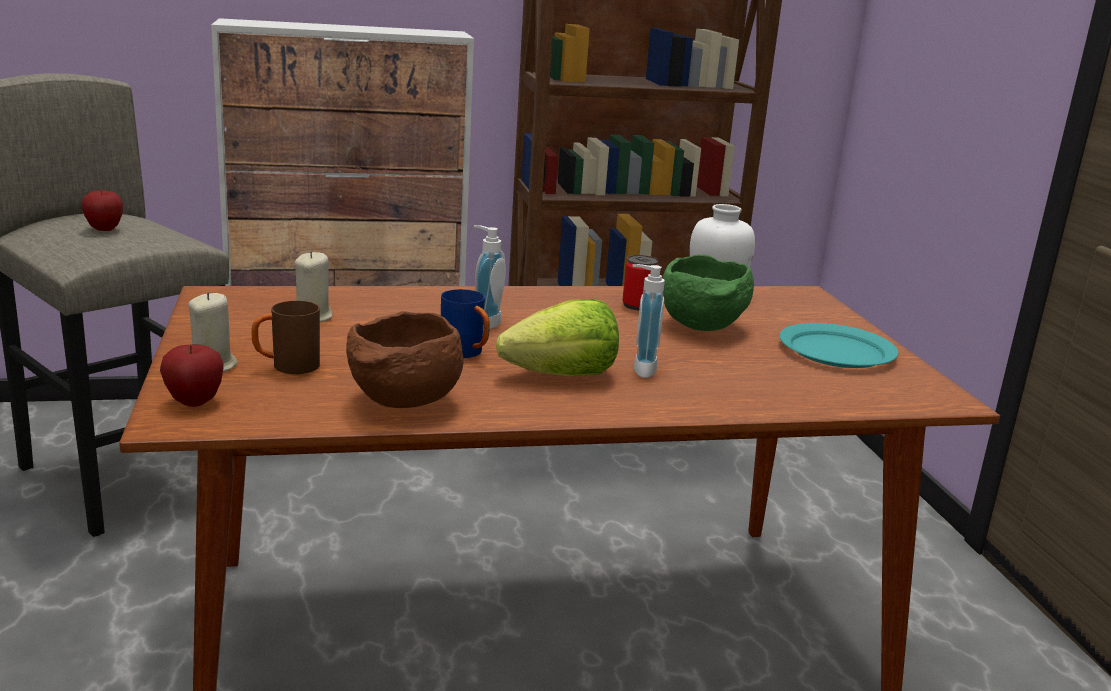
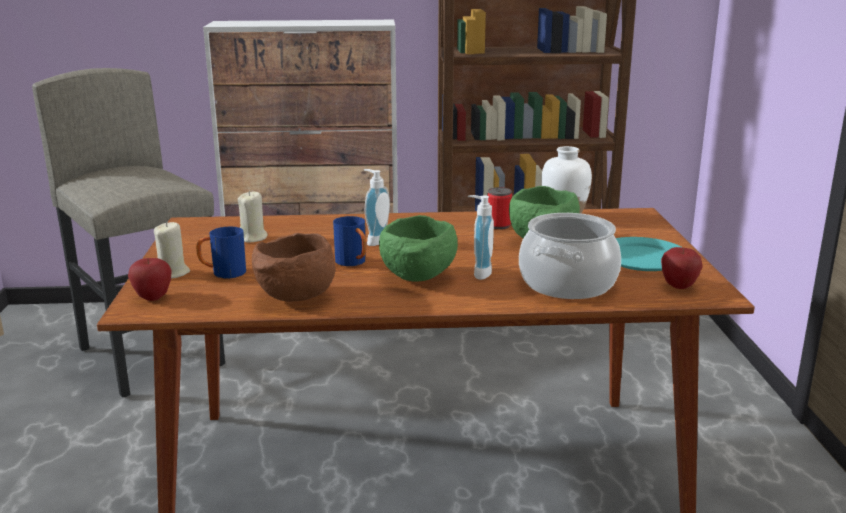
camera: 10 degrees right, 0 degrees up
apple [81,189,123,231] -> apple moved to [661,247,703,289]
brown mug [251,301,320,374] -> blue mug [196,227,246,279]
lettuce [496,299,619,376] -> green bowl [379,215,458,282]
none -> cooking pot [519,213,621,299]

